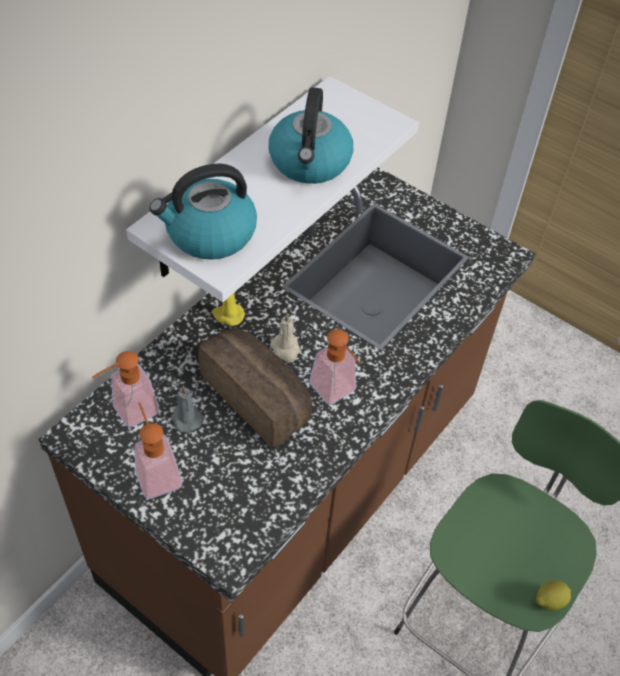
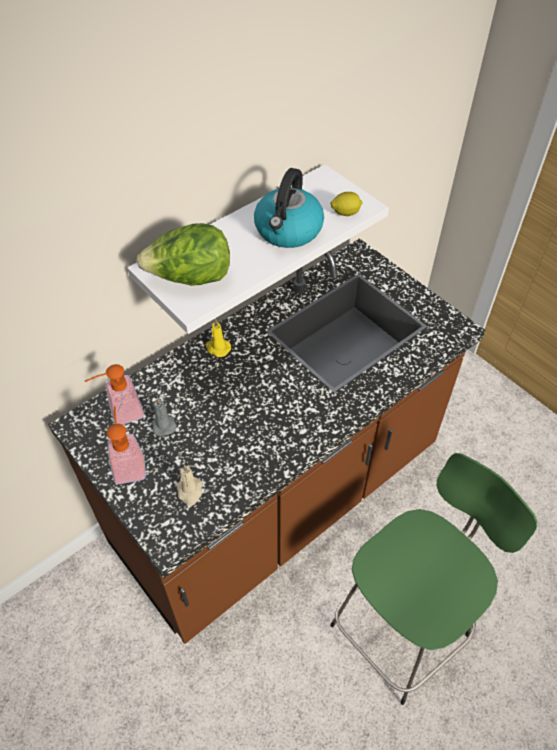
camera: 15 degrees right, 0 degrees up
kettle [149,164,257,260] -> lettuce [136,223,230,286]
bread [198,328,312,447] -> none
beige candle [270,313,300,363] -> beige candle moved to [176,464,202,506]
soap dispenser [309,329,361,405] -> none
lemon [536,580,571,611] -> lemon moved to [330,192,363,216]

